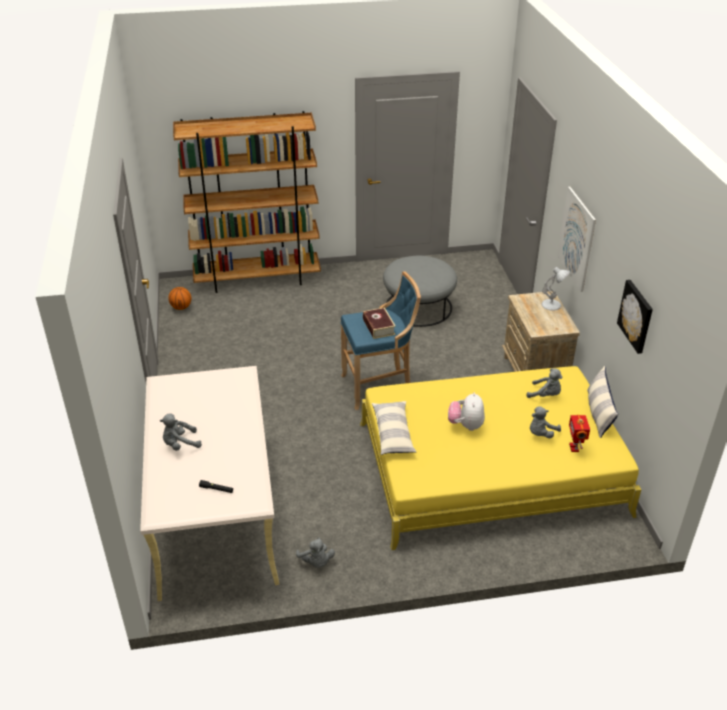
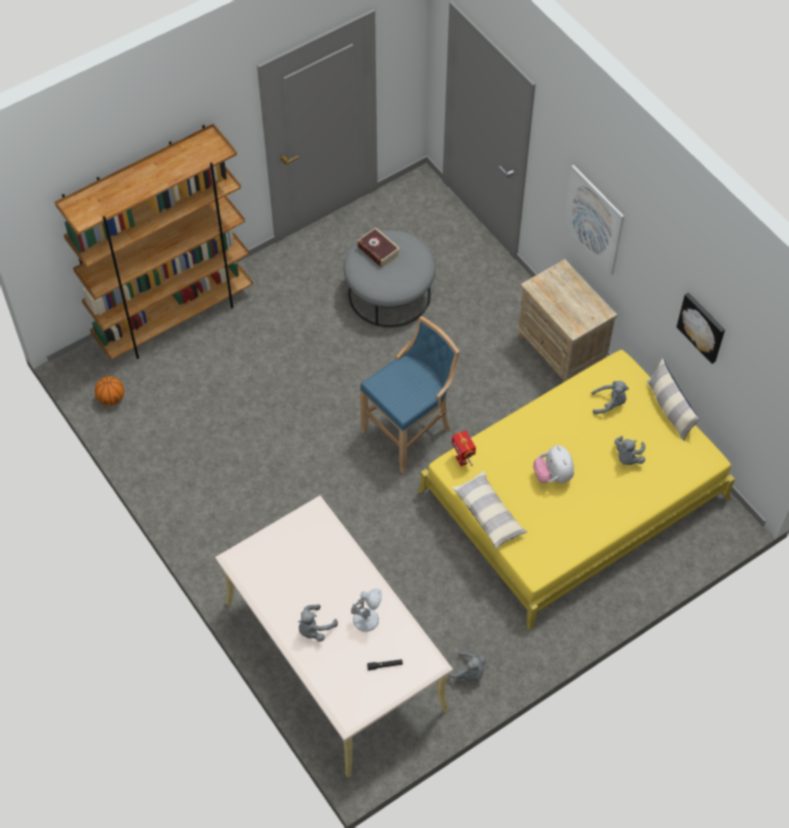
camera: 25 degrees left, 20 degrees up
book [363,307,396,339] -> book moved to [357,227,400,268]
white table lamp [541,267,570,311] -> white table lamp moved to [351,589,382,632]
toy robot [569,415,590,452] -> toy robot moved to [452,430,476,466]

